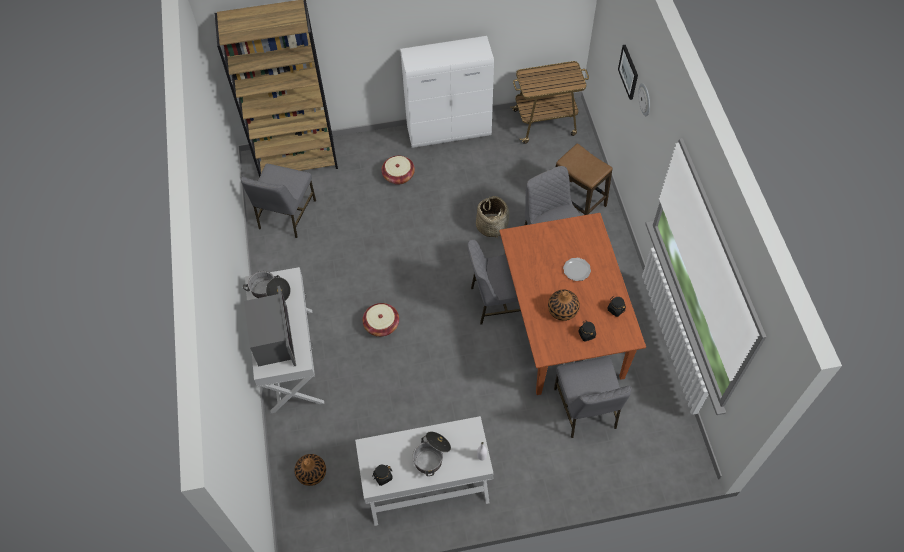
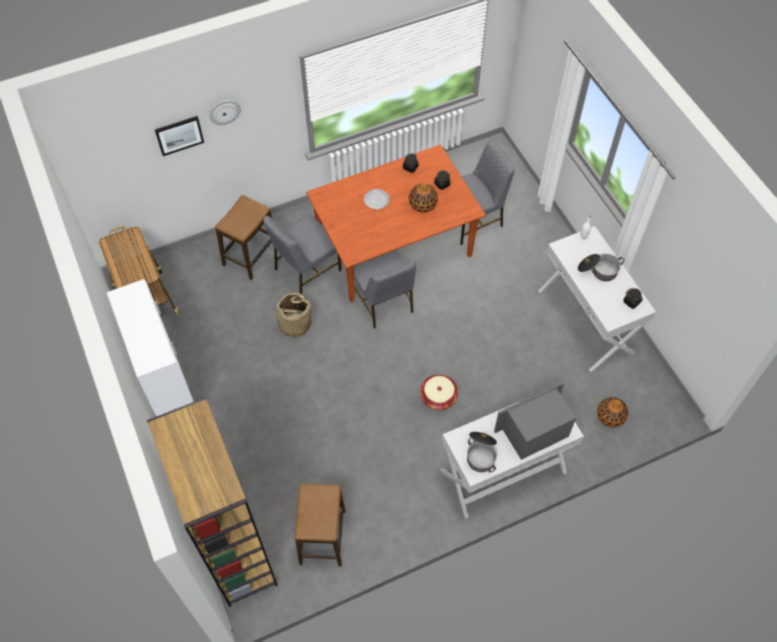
camera: 105 degrees left, 0 degrees up
grey chair [240,164,316,238] -> stool [294,484,345,567]
basket [382,156,415,185] -> none

